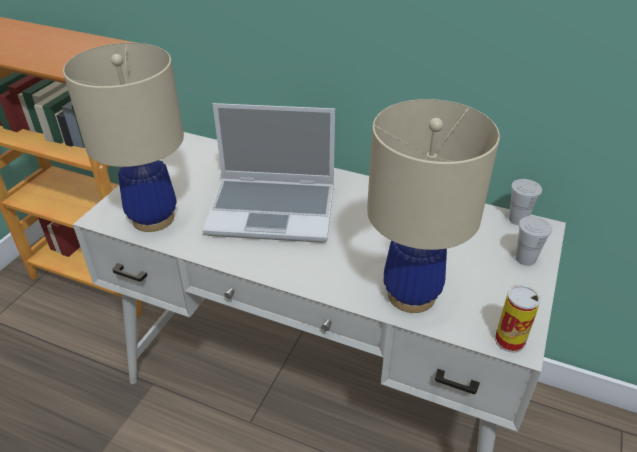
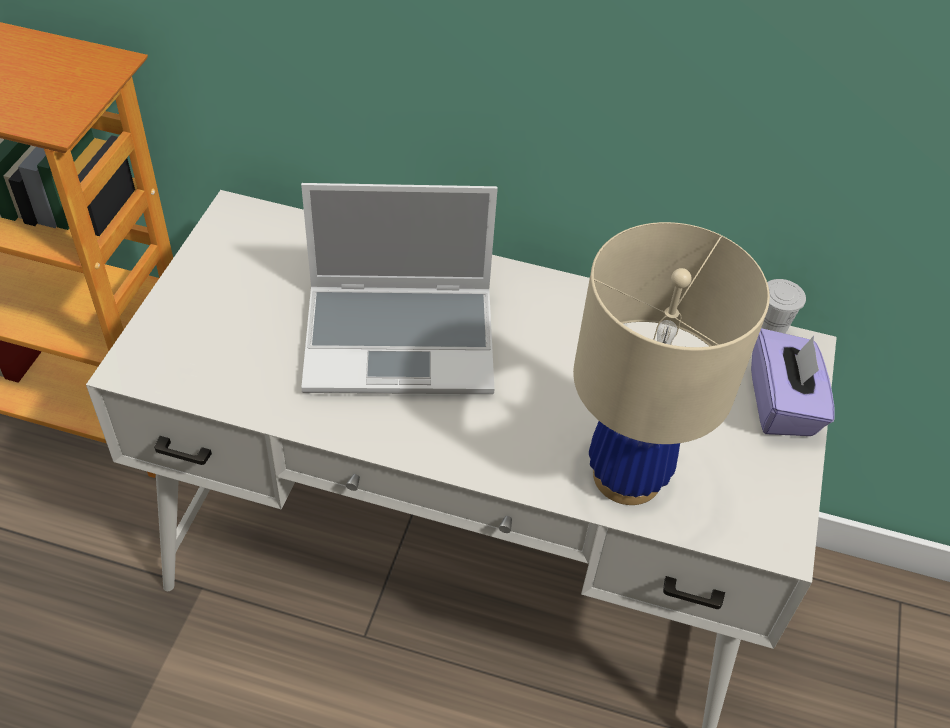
camera: 10 degrees left, 10 degrees up
beige table lamp [63,43,184,232] -> none
can [495,285,540,353] -> none
white cup [516,216,552,266] -> purple tissue box [751,328,835,436]

